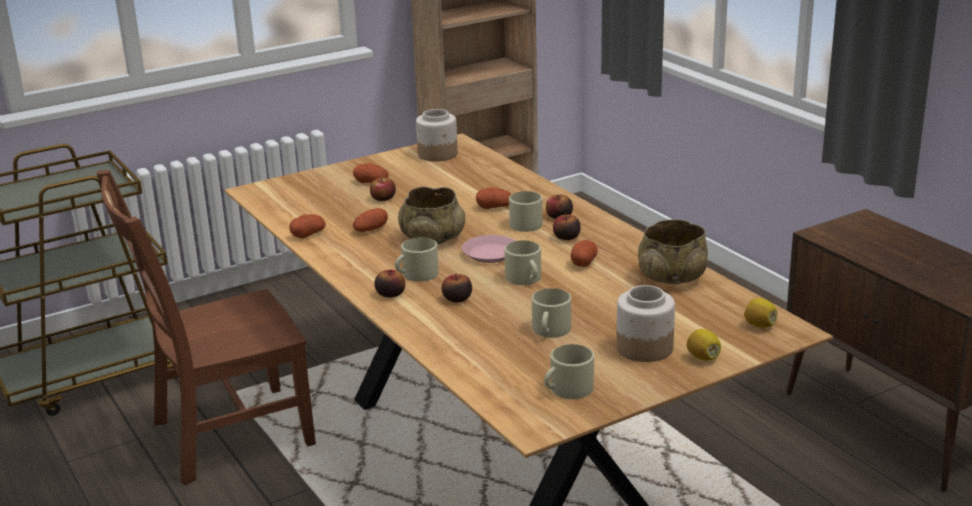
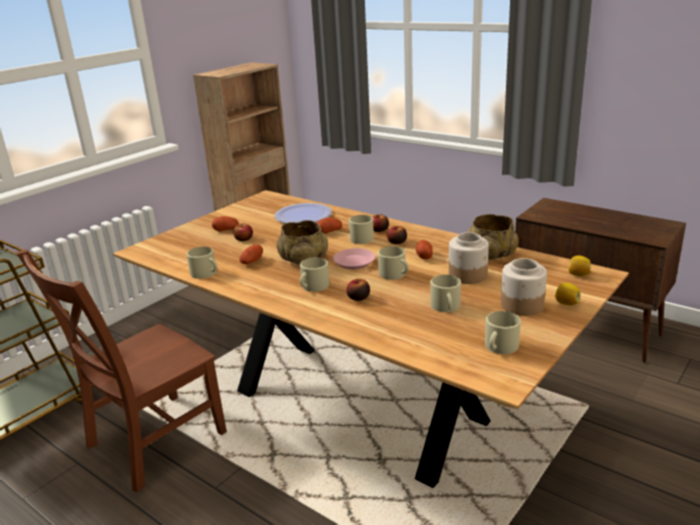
camera: 20 degrees left, 0 degrees up
potato [289,214,326,238] -> beige mug [187,247,217,279]
apple [374,269,405,298] -> none
jar [416,109,458,161] -> jar moved to [449,232,489,284]
none -> plate [274,203,332,223]

